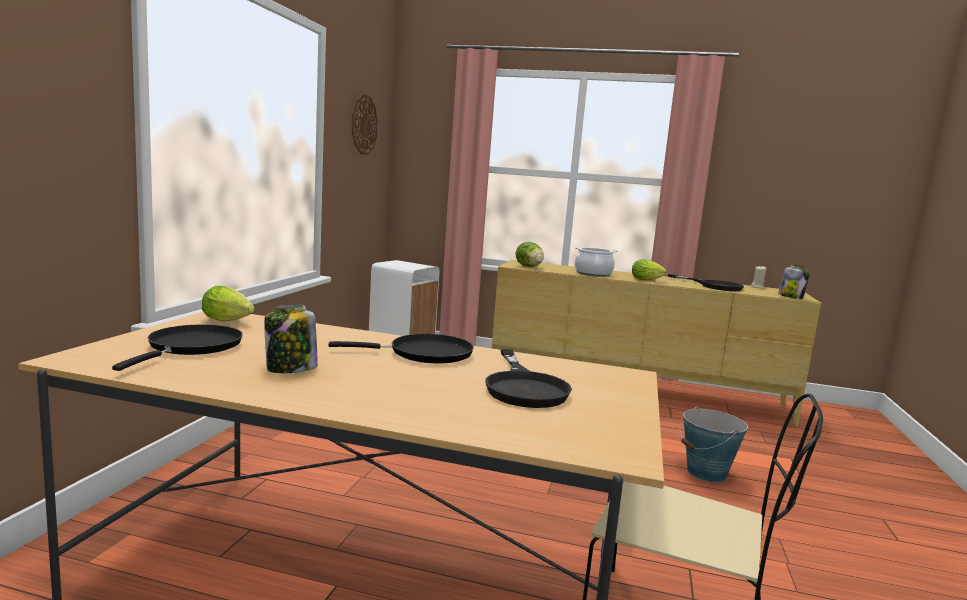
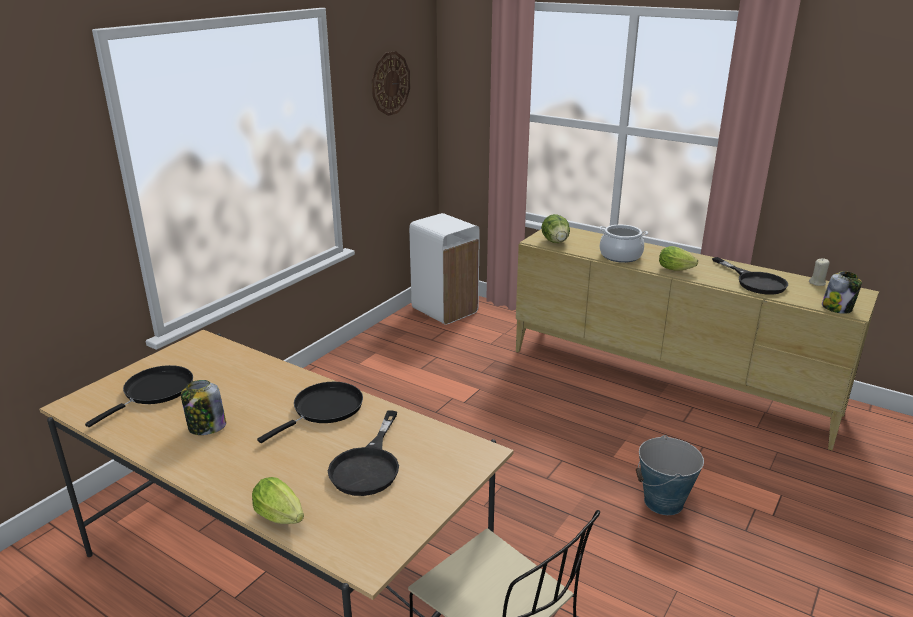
camera: 20 degrees right, 15 degrees up
lettuce [202,286,254,322] -> lettuce moved to [252,477,304,524]
black frying pan [329,334,474,363] -> black frying pan turned 60 degrees counterclockwise [257,382,363,443]

